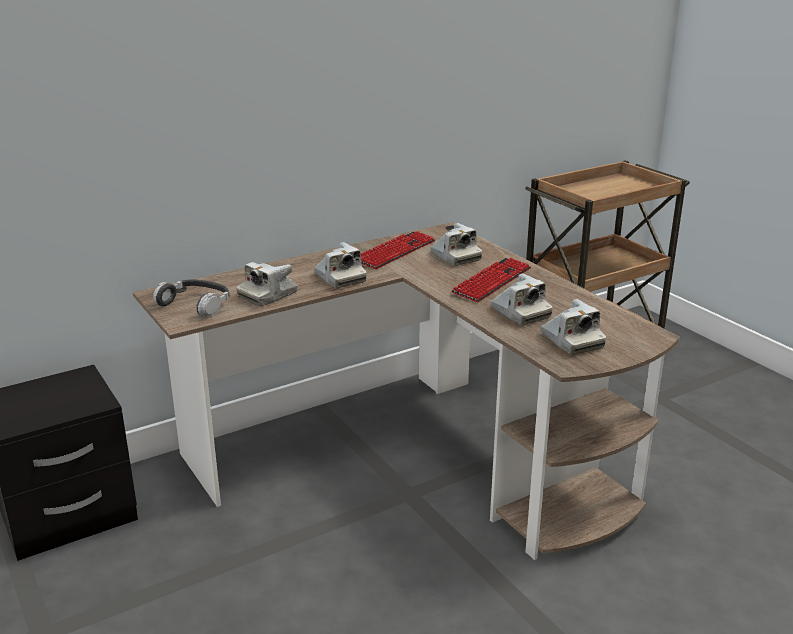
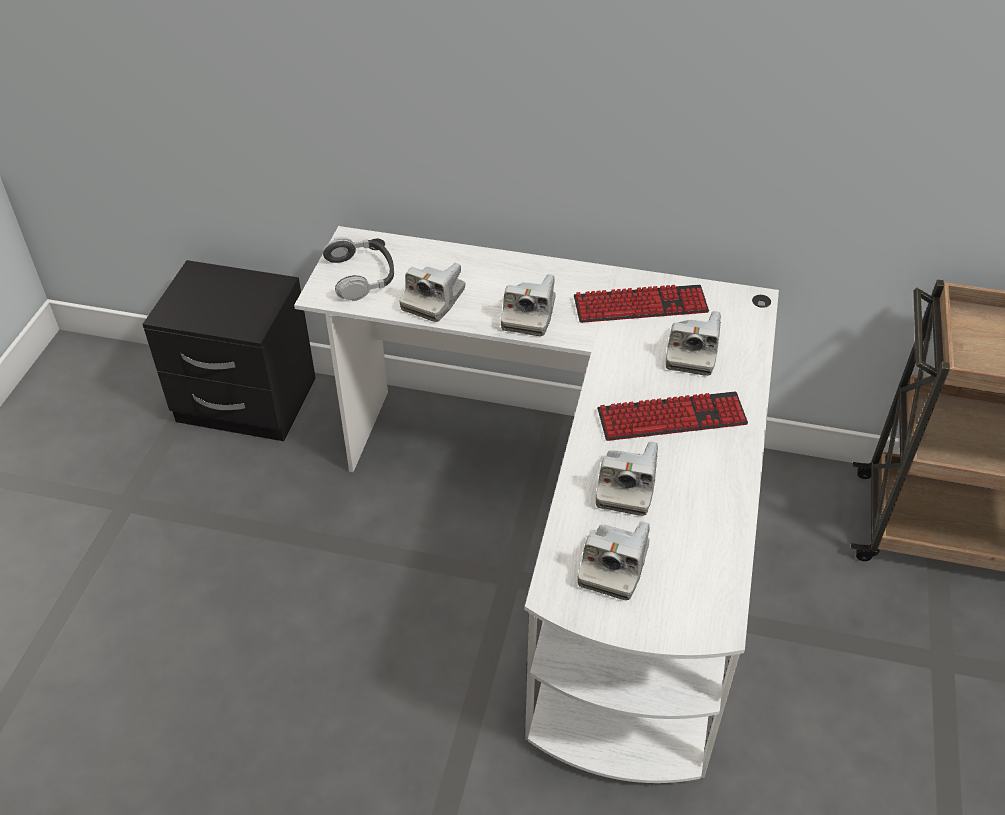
camera: 45 degrees right, 20 degrees up
brown desk [133,222,680,560] -> white desk [294,226,779,783]
camera [236,262,298,306] -> camera turned 60 degrees counterclockwise [400,263,466,322]

